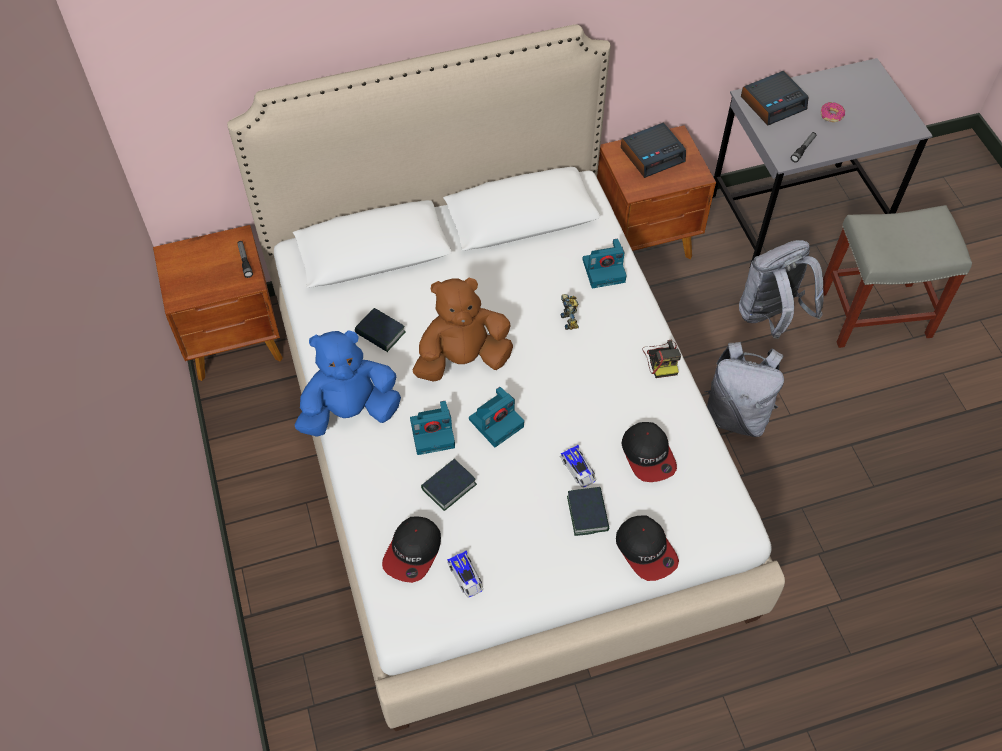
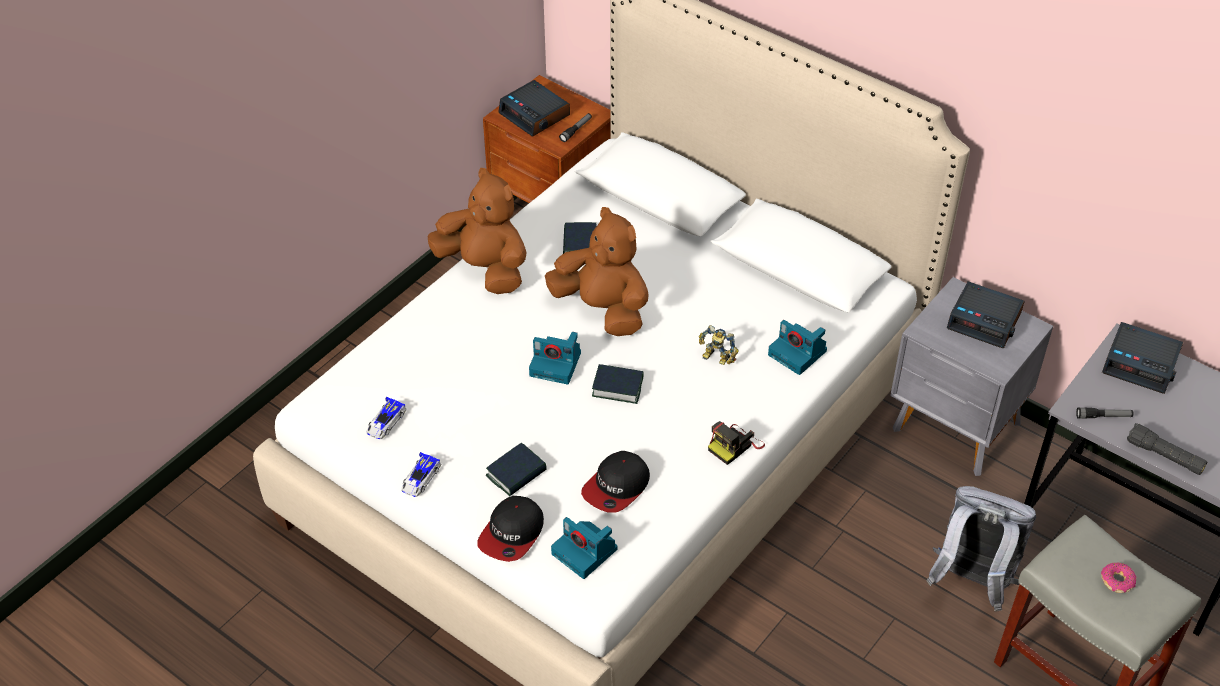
camera: 55 degrees right, 10 degrees down
blue plush toy [295,330,401,437] -> brown plush toy [428,168,527,294]
cap [382,517,441,583] -> none
camera [410,401,455,455] -> camera moved to [551,517,618,579]
book [421,459,477,511] -> book moved to [592,364,644,404]
toy car [560,445,596,487] -> toy car moved to [401,452,441,497]
toy robot [561,294,579,330] -> toy robot turned 75 degrees clockwise [699,325,739,365]
brown nightstand [597,125,716,259] -> grey nightstand [891,277,1053,476]
grey backpack [704,342,784,437] -> none
donut [821,102,845,122] -> donut moved to [1101,563,1136,593]
none -> alarm clock [498,80,570,137]
none -> black flashlight [1127,423,1207,475]

